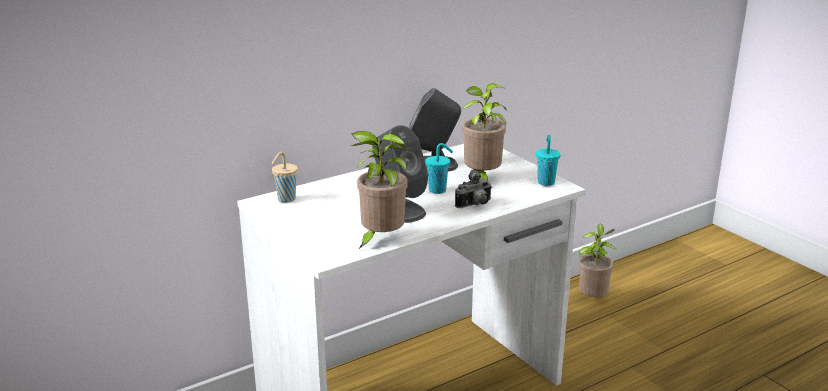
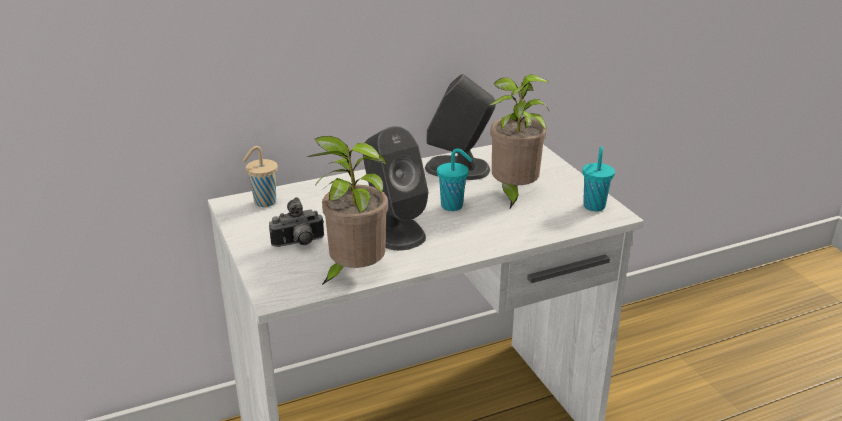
camera: 10 degrees right, 5 degrees up
camera [455,170,492,208] -> camera moved to [269,197,324,247]
potted plant [579,224,616,297] -> none

